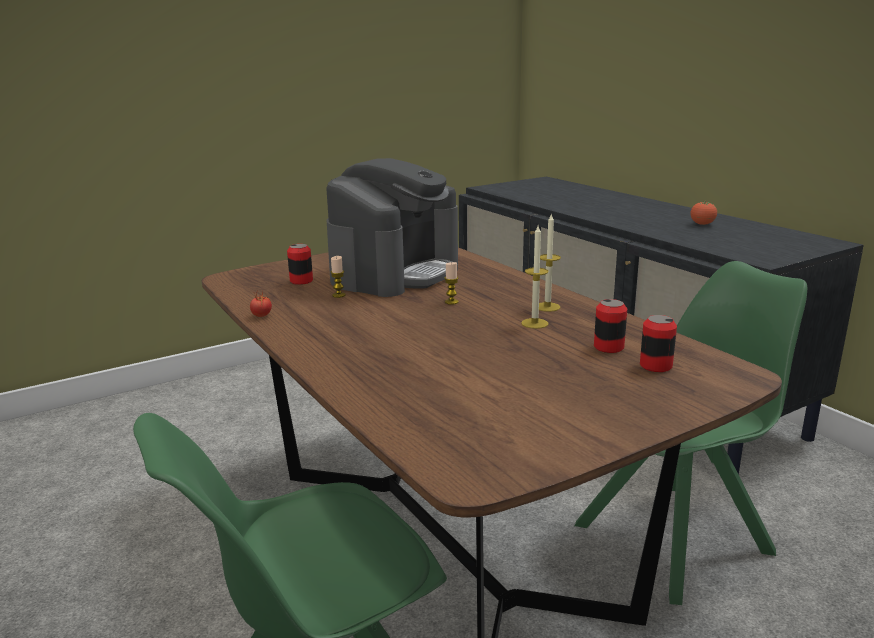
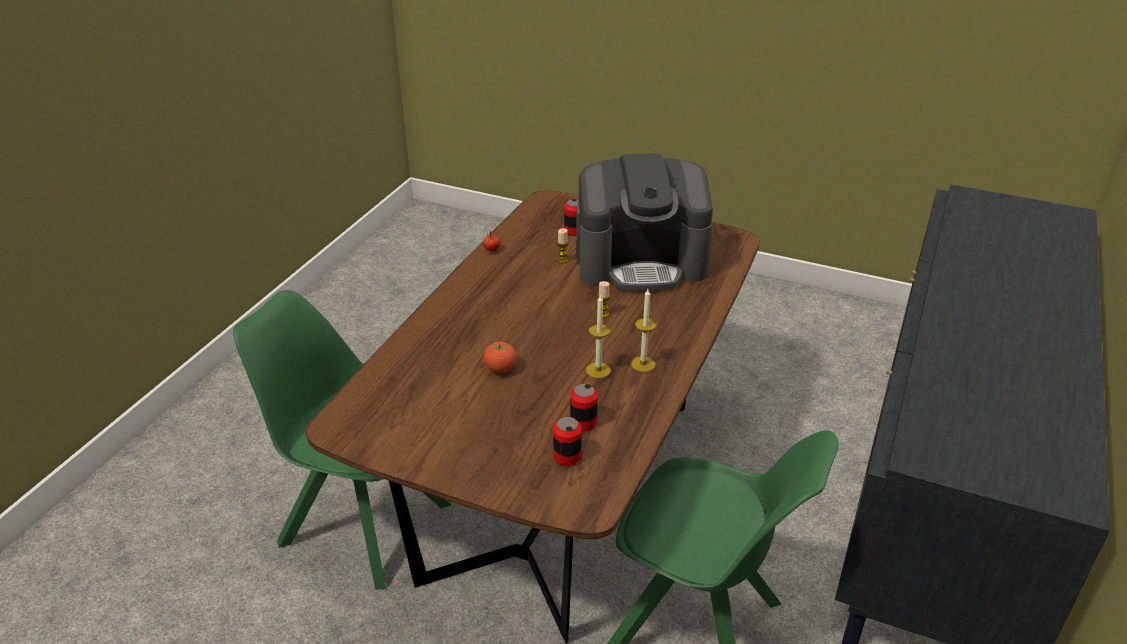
camera: 55 degrees right, 15 degrees up
tomato [690,200,717,225] -> tomato moved to [483,342,517,373]

